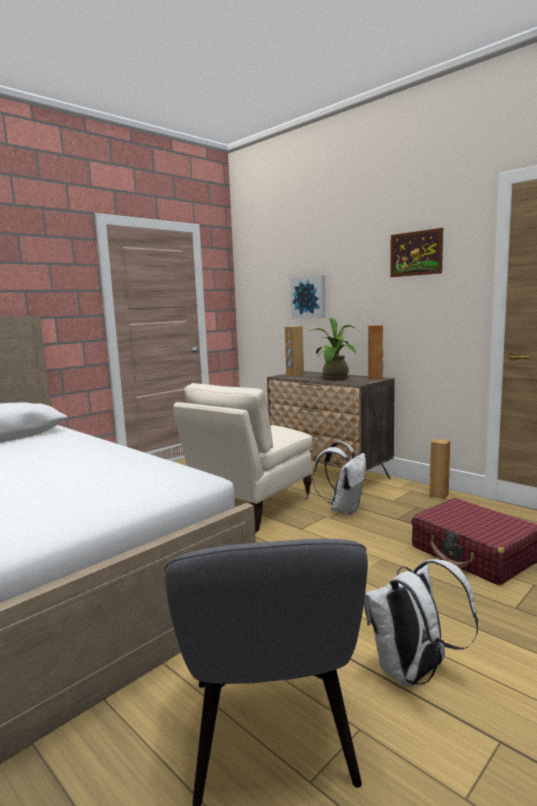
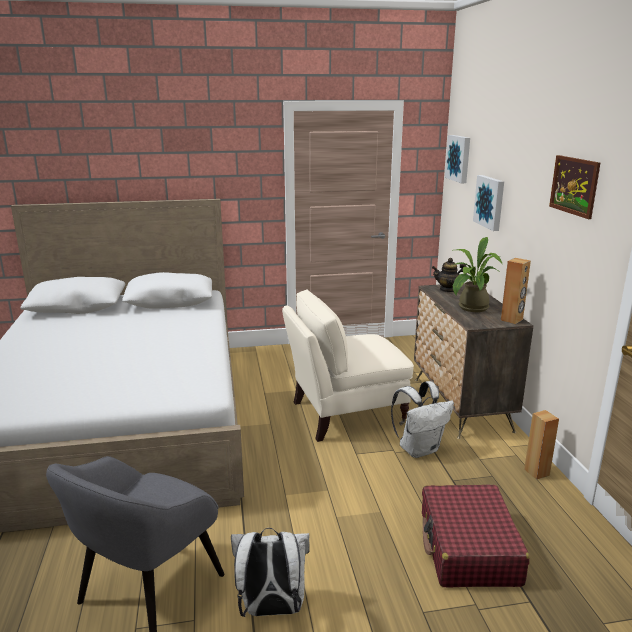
camera: 35 degrees right, 10 degrees up
brown speaker [285,326,304,377] -> teapot [432,258,467,293]
none -> picture [445,135,470,183]

